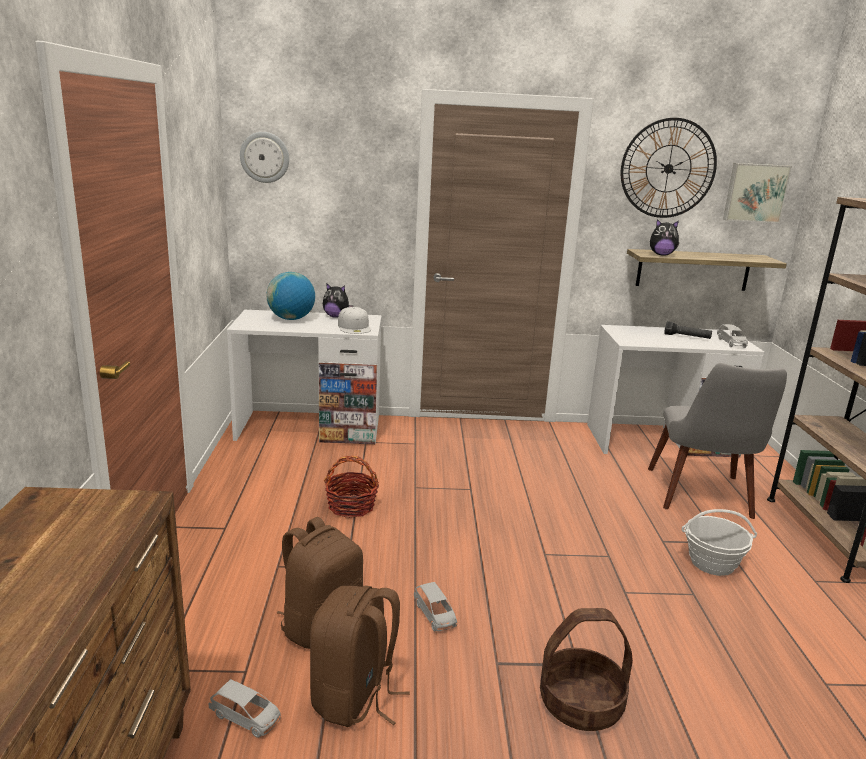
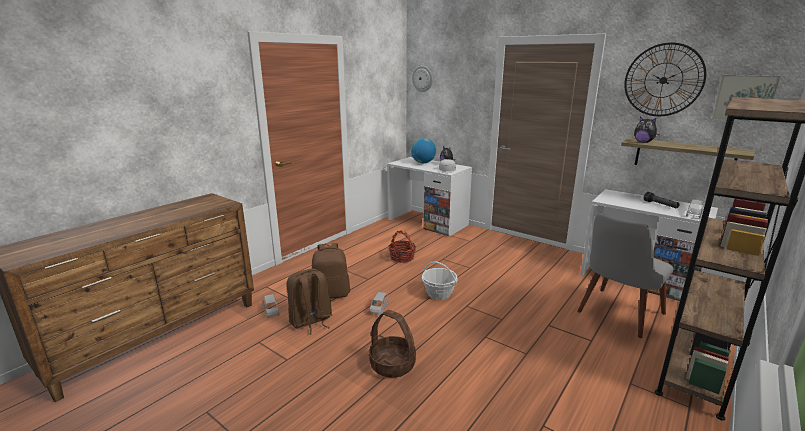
camera: 40 degrees right, 0 degrees up
basket [682,509,757,576] -> basket moved to [422,261,458,300]

